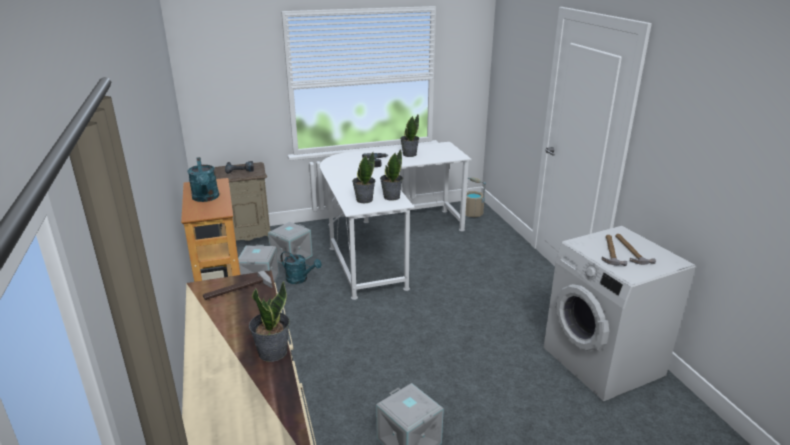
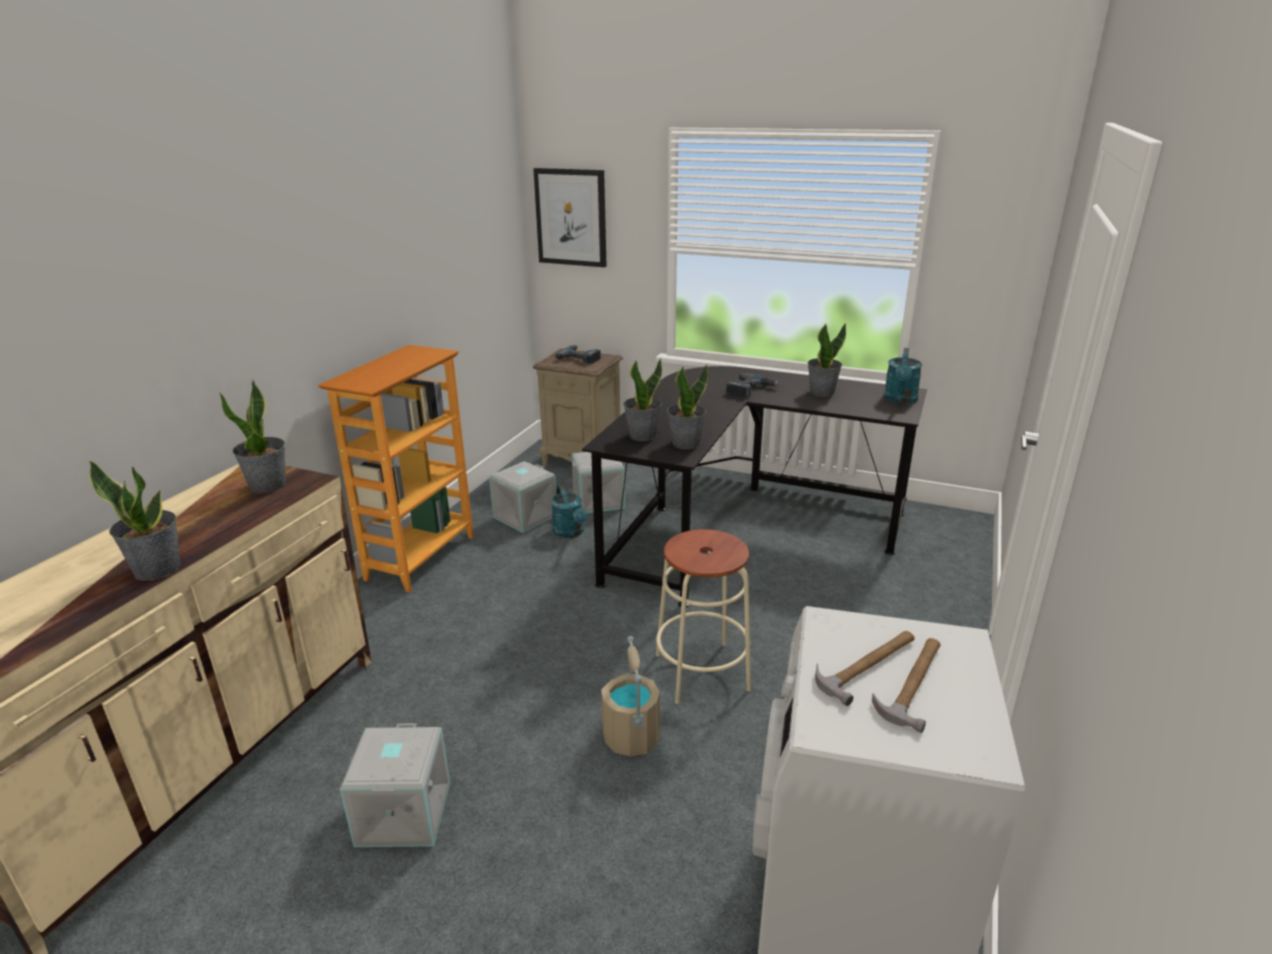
camera: 40 degrees right, 0 degrees up
turquoise watering can [187,157,219,202] -> turquoise watering can moved to [884,348,922,404]
hammer [203,270,272,300] -> potted plant [219,380,286,493]
white desk [320,142,472,300] -> black desk [582,366,927,608]
beige bucket [465,177,486,217] -> beige bucket moved to [601,636,660,757]
none -> picture [533,168,607,267]
none -> beige stool [656,529,751,704]

